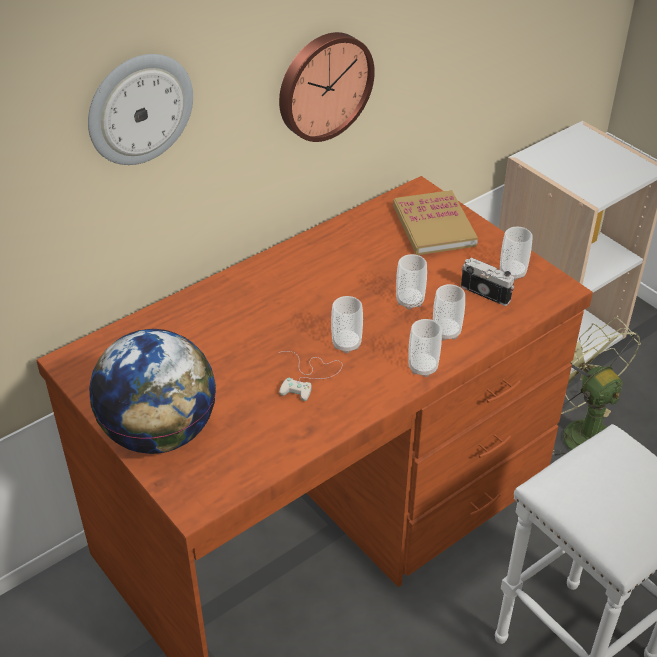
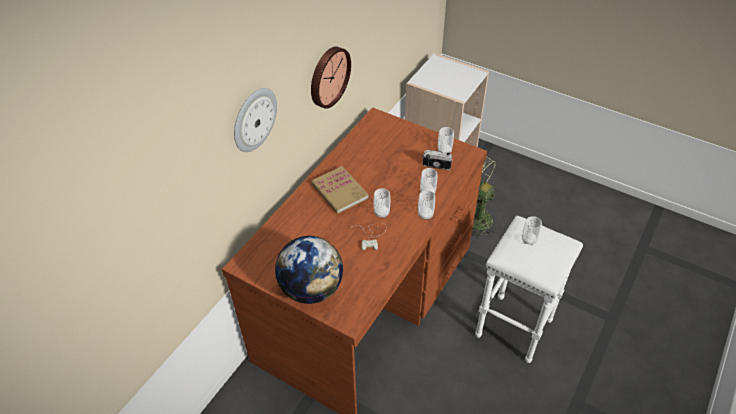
camera: 20 degrees left, 5 degrees up
book [393,190,478,255] -> book moved to [311,166,368,214]
cup [396,254,427,310] -> cup moved to [522,216,542,245]

